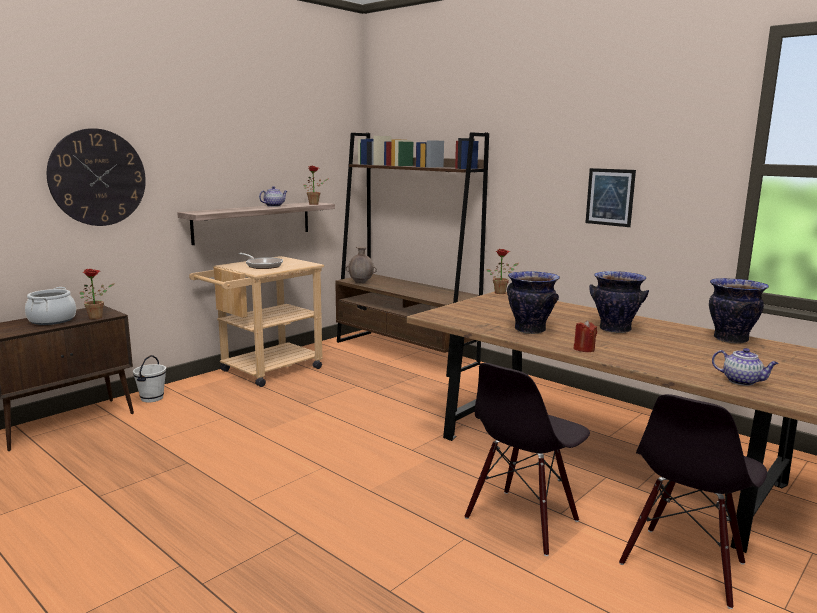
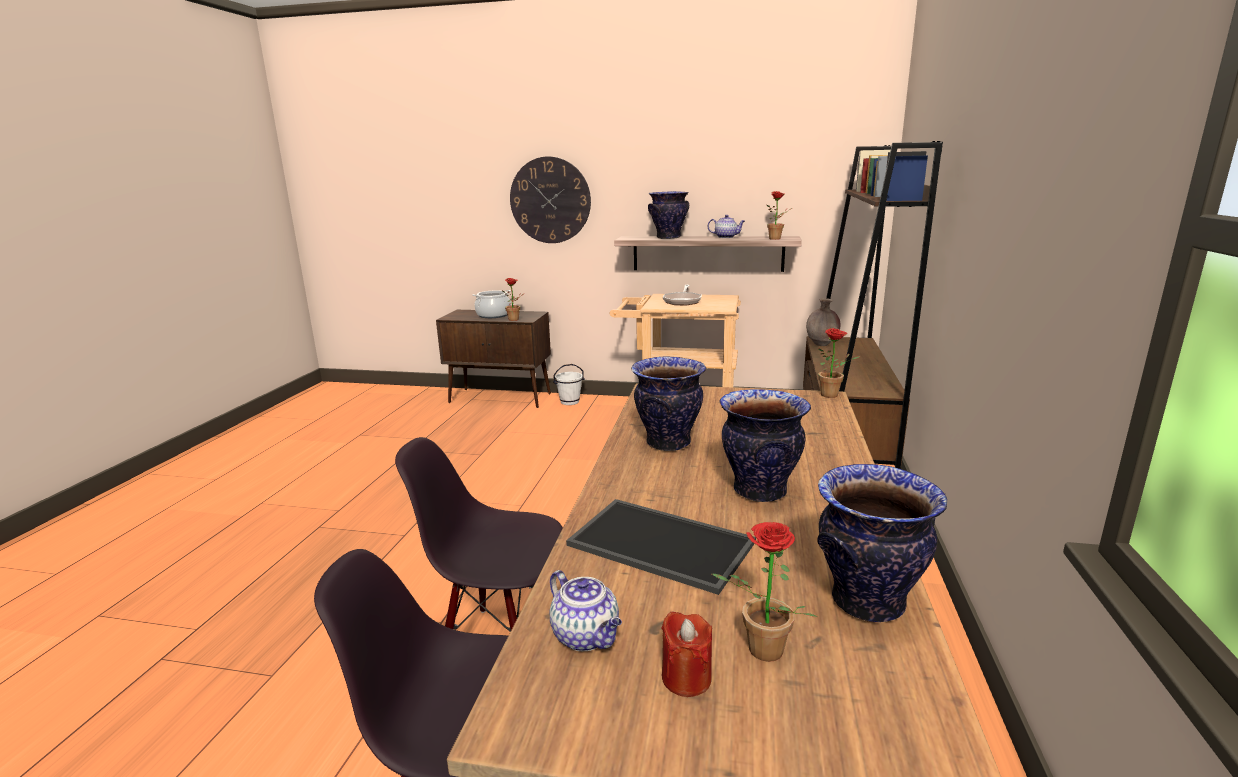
camera: 60 degrees right, 5 degrees up
red candle [574,320,597,352] -> red candle moved to [662,612,712,697]
picture [585,168,636,227] -> none
teapot [712,348,779,386] -> teapot turned 45 degrees counterclockwise [550,570,622,651]
none -> tray [566,499,756,595]
none -> vase [648,191,689,239]
none -> potted plant [712,522,817,662]

